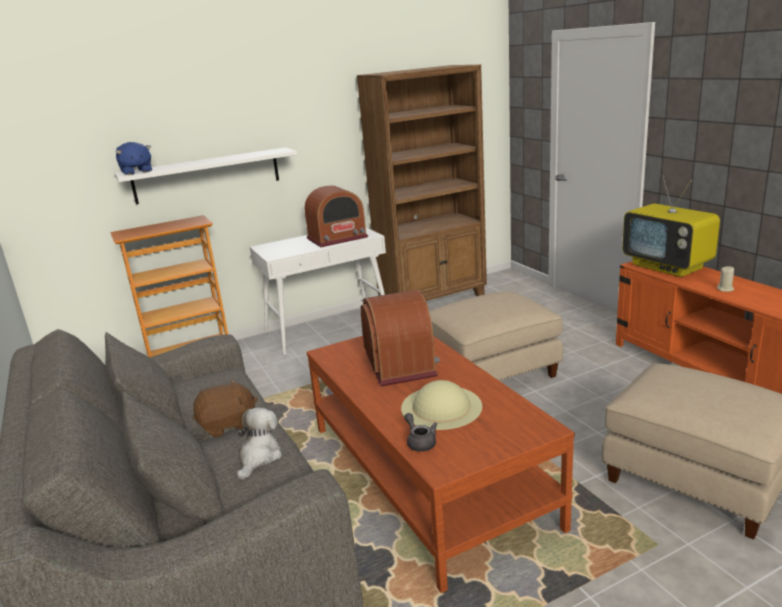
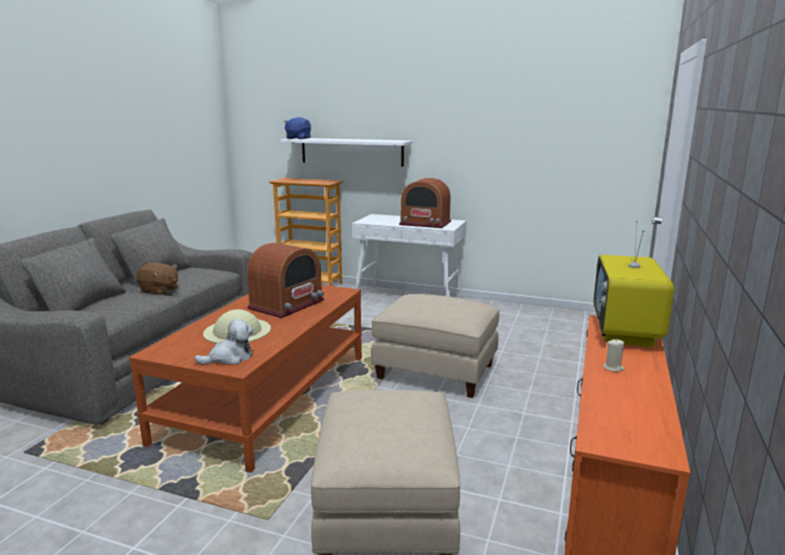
camera: 45 degrees right, 5 degrees down
plush toy [236,407,282,480] -> plush toy moved to [194,319,254,365]
brown bookcase [357,65,487,301] -> none
grey teapot [404,413,437,452] -> none

